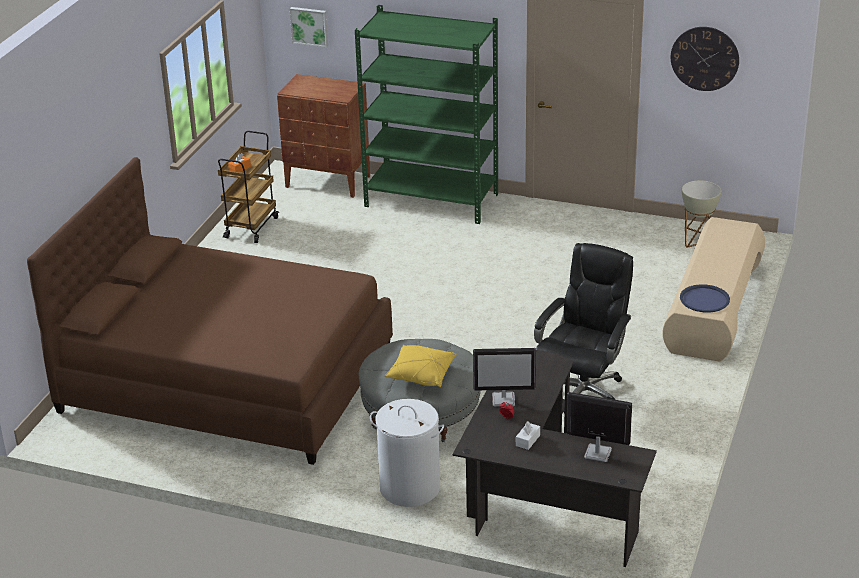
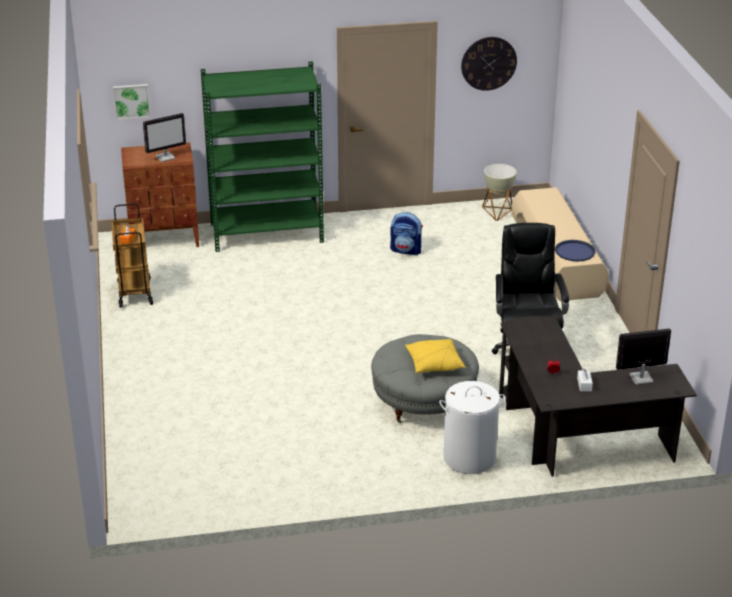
camera: 30 degrees left, 0 degrees up
brown bed [27,157,393,465] -> none
monitor [473,348,536,407] -> monitor moved to [143,113,186,162]
none -> backpack [390,212,423,255]

